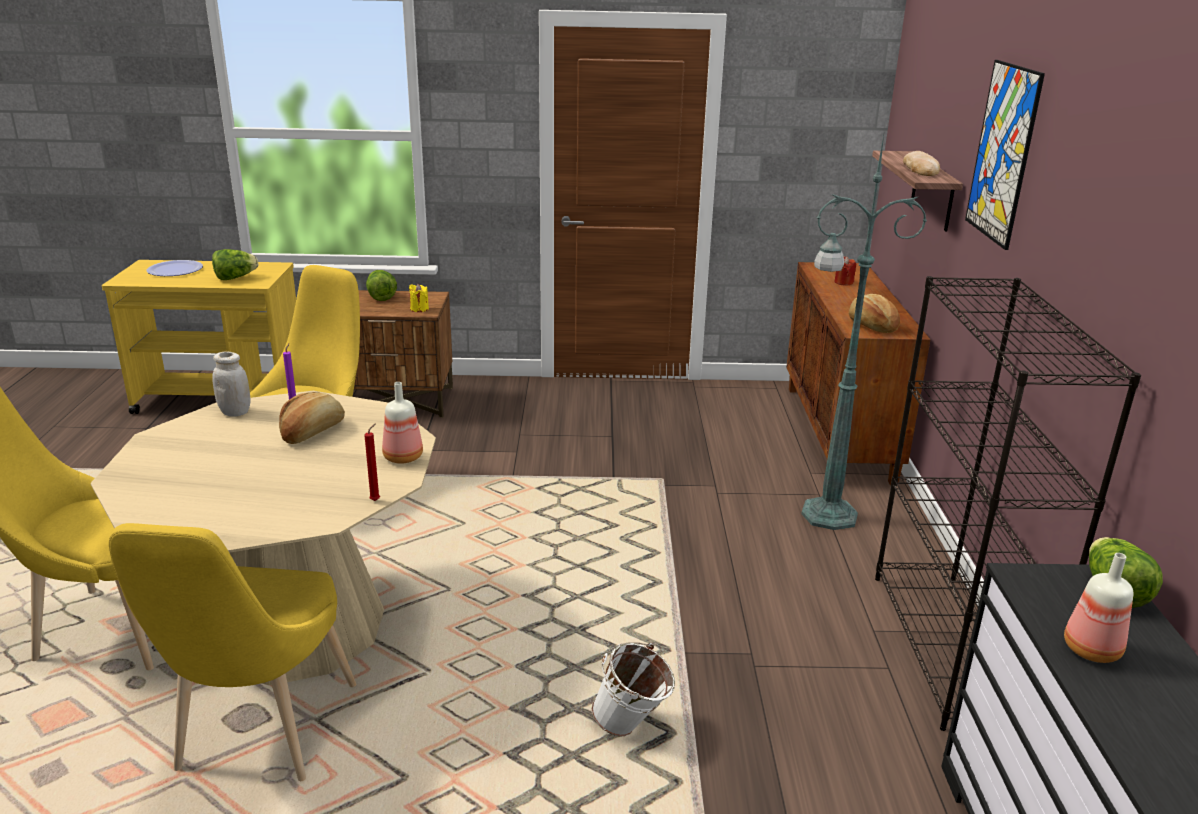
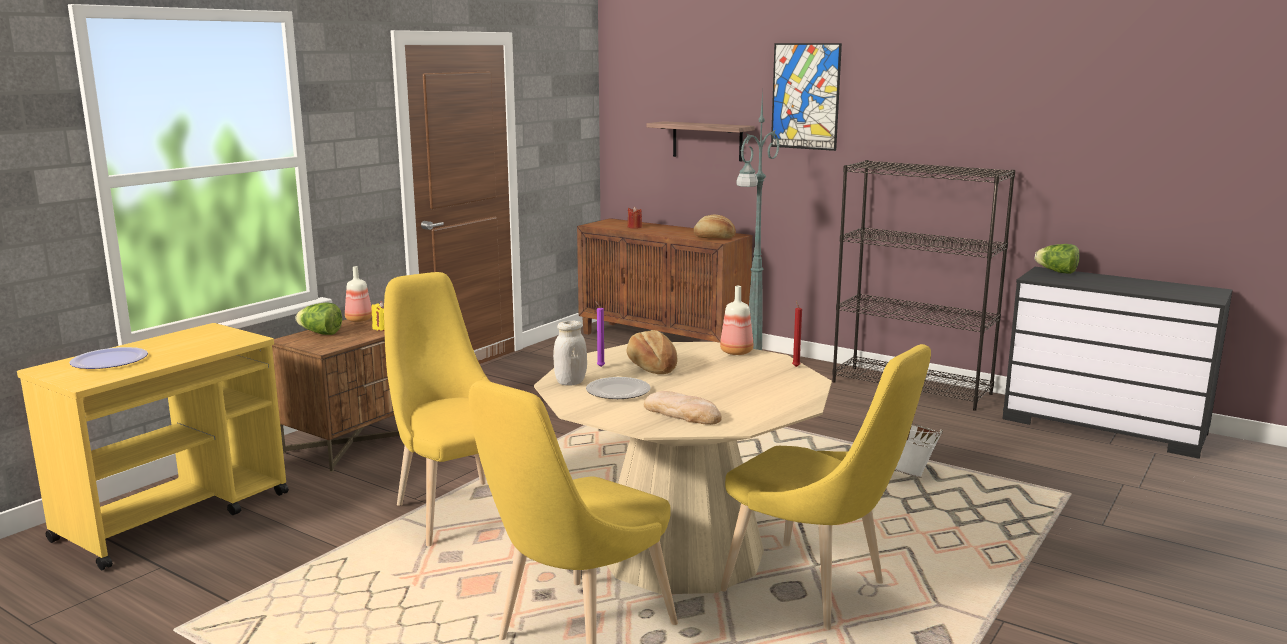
camera: 55 degrees left, 10 degrees down
lettuce [212,249,258,280] -> none
bread [903,151,940,176] -> bread moved to [644,391,722,425]
bottle [1064,553,1133,663] -> bottle moved to [345,266,372,322]
none -> plate [586,377,651,399]

